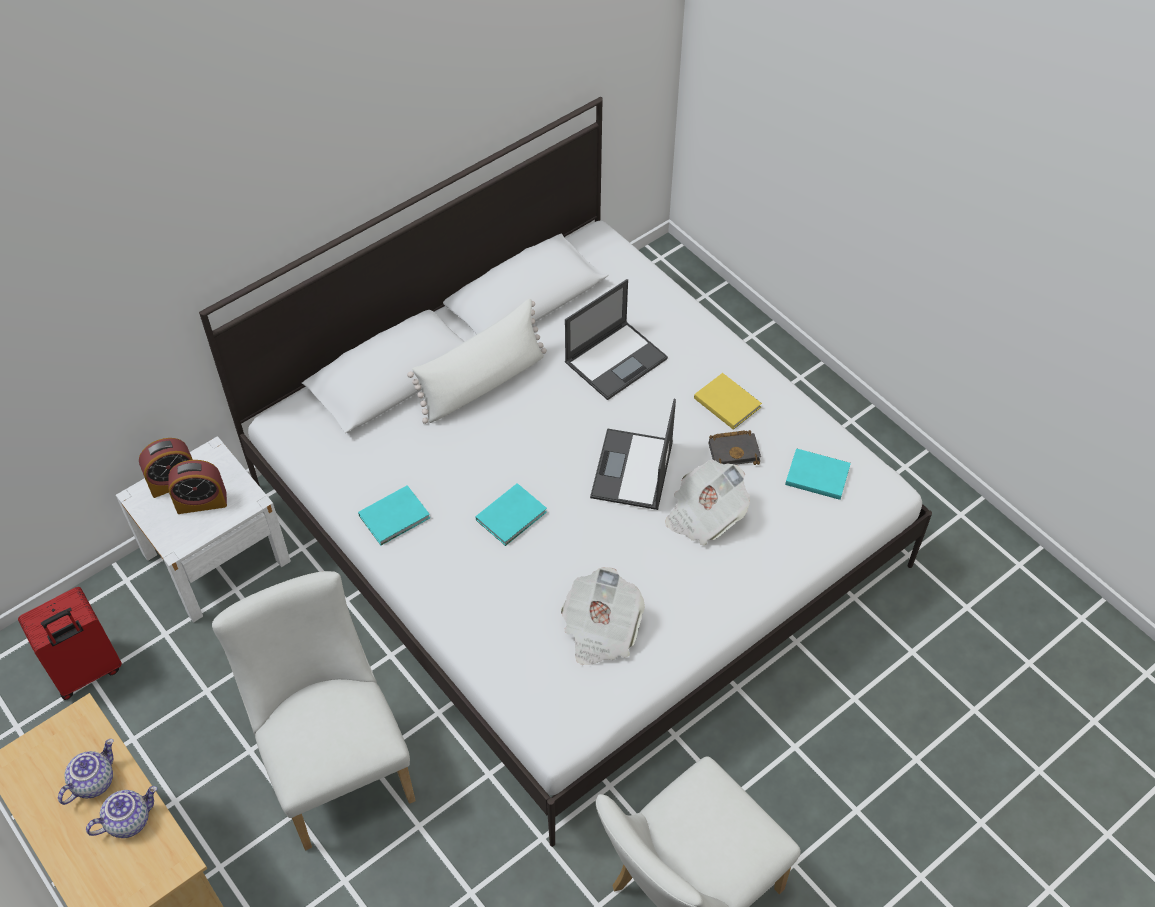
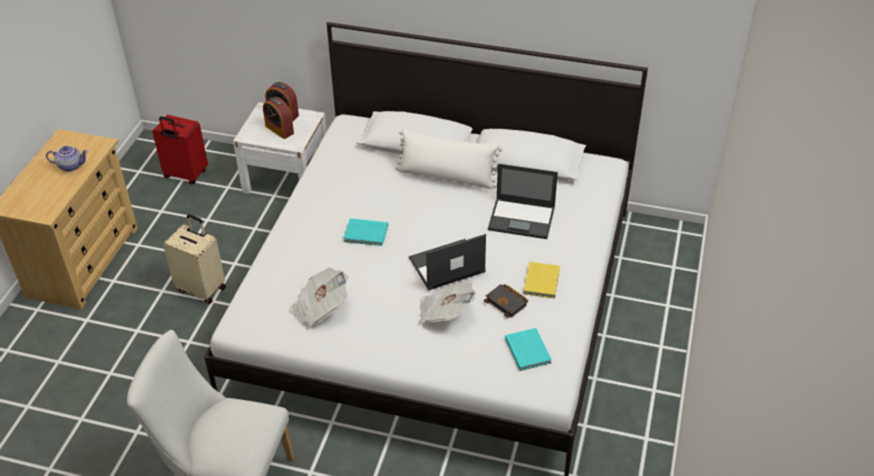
camera: 55 degrees right, 10 degrees down
teapot [86,786,157,838] -> none
white chair [212,571,416,850] -> beige suitcase [163,214,226,304]
turquoise book [358,485,430,546] -> none

